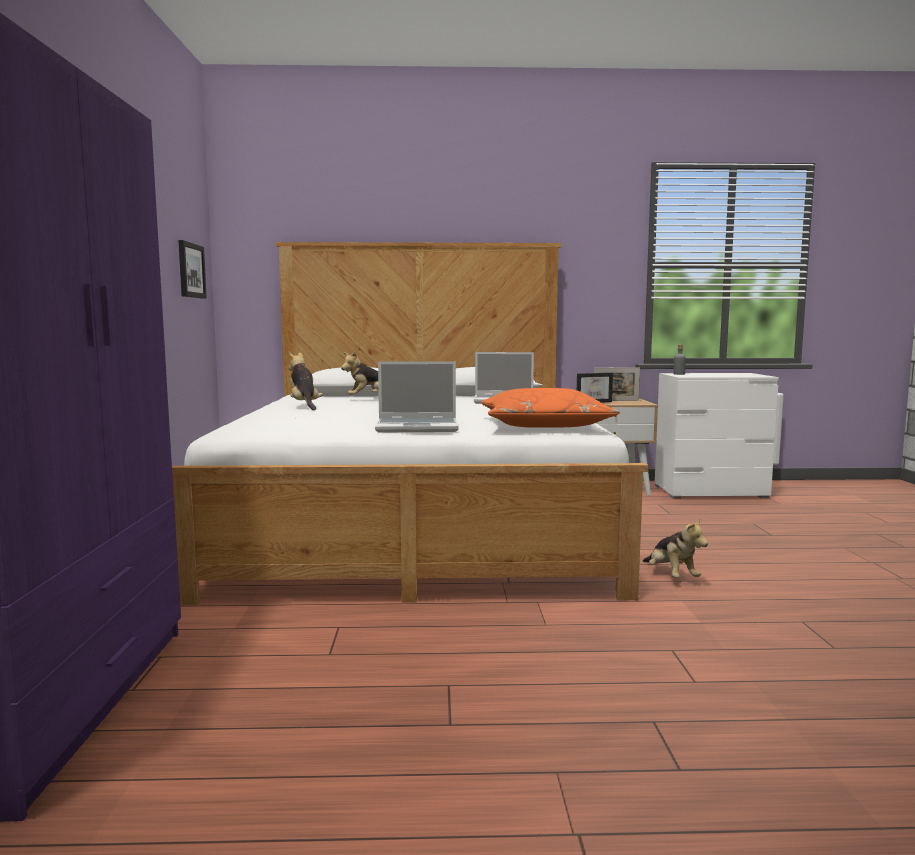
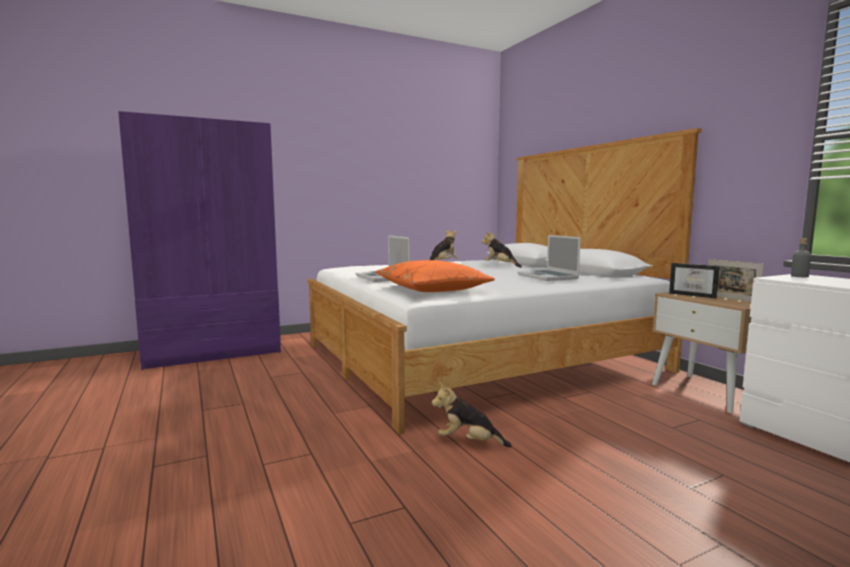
camera: 65 degrees right, 0 degrees up
picture [178,240,207,299] -> none
plush toy [643,519,708,578] -> plush toy turned 60 degrees clockwise [432,383,512,448]

